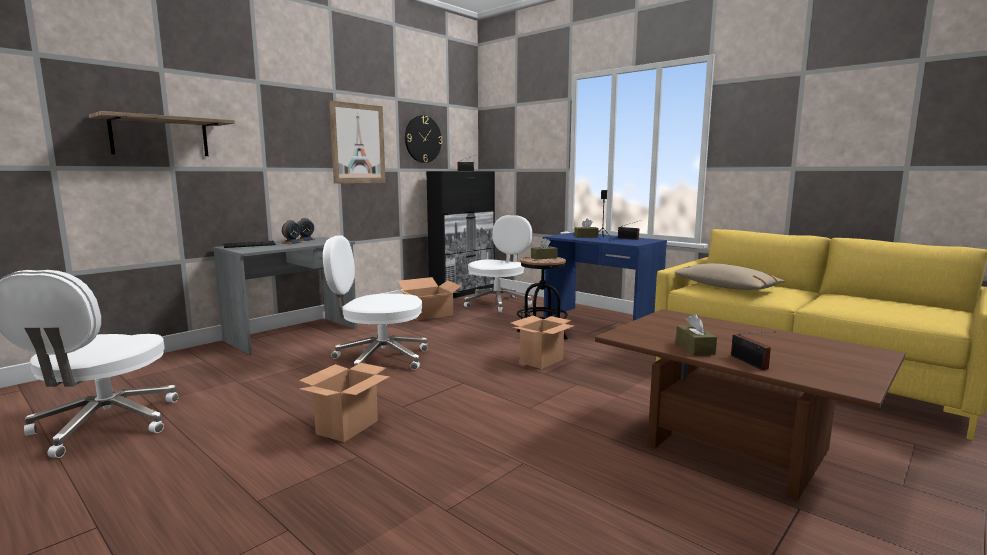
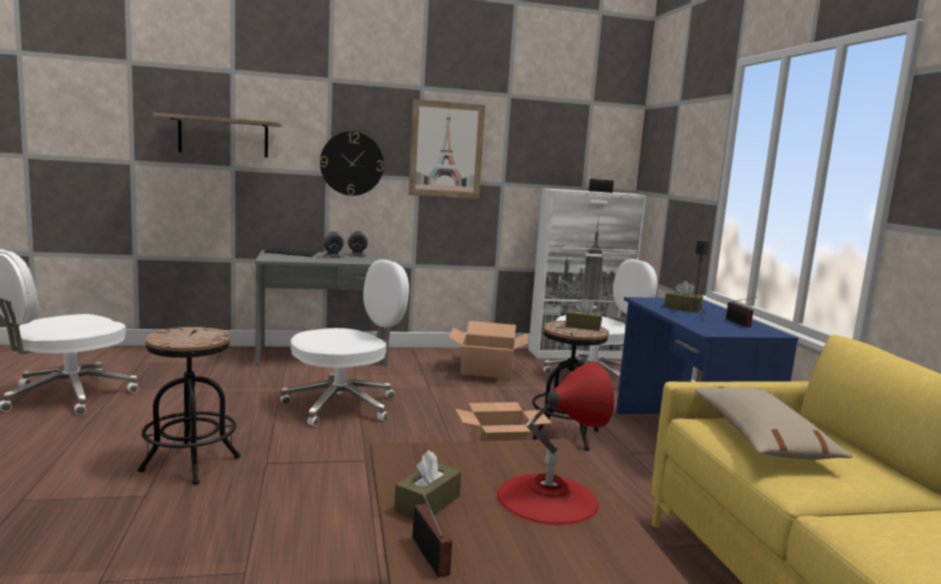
camera: 35 degrees right, 0 degrees up
cardboard box [299,363,390,442] -> black stool [138,327,240,485]
white office chair [323,235,428,370] -> white office chair turned 105 degrees clockwise [281,260,409,426]
wall clock [405,115,442,163] -> wall clock moved to [320,132,384,196]
black cabinet [426,171,495,298] -> white cabinet [528,188,646,359]
radio [731,331,775,370] -> radio turned 135 degrees clockwise [412,475,452,578]
none -> red table lamp [497,362,614,526]

